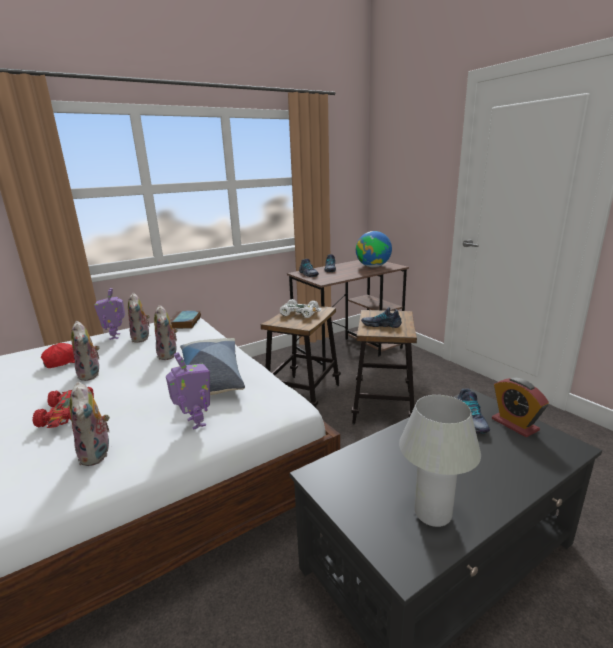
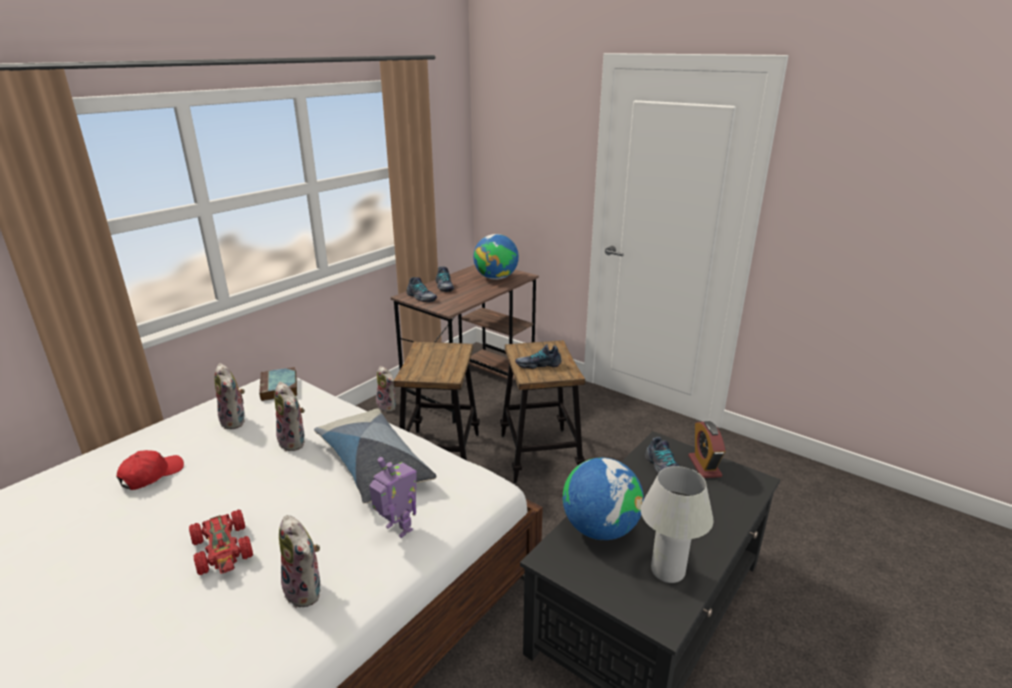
camera: 20 degrees left, 5 degrees up
plush toy [71,321,100,381] -> plush toy moved to [376,366,396,412]
toy robot [94,288,125,340] -> none
white toy car [280,299,321,318] -> none
alarm clock [492,377,549,437] -> alarm clock turned 45 degrees clockwise [688,421,726,478]
none -> globe [563,458,644,540]

